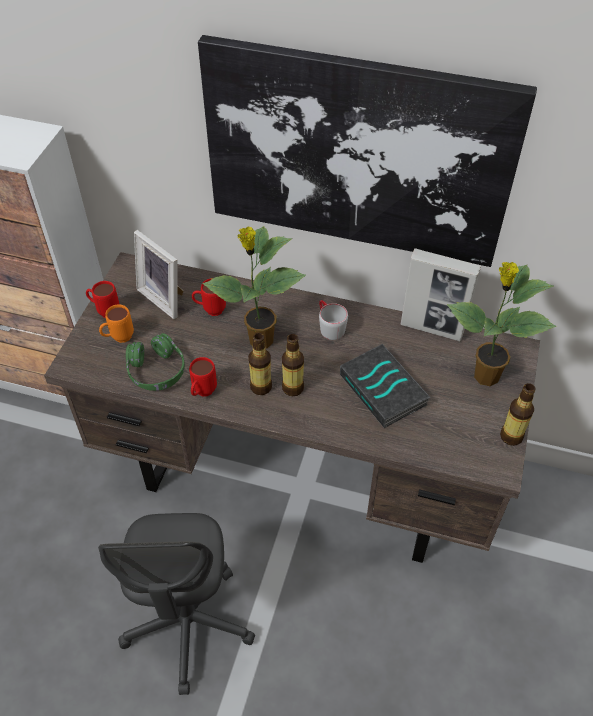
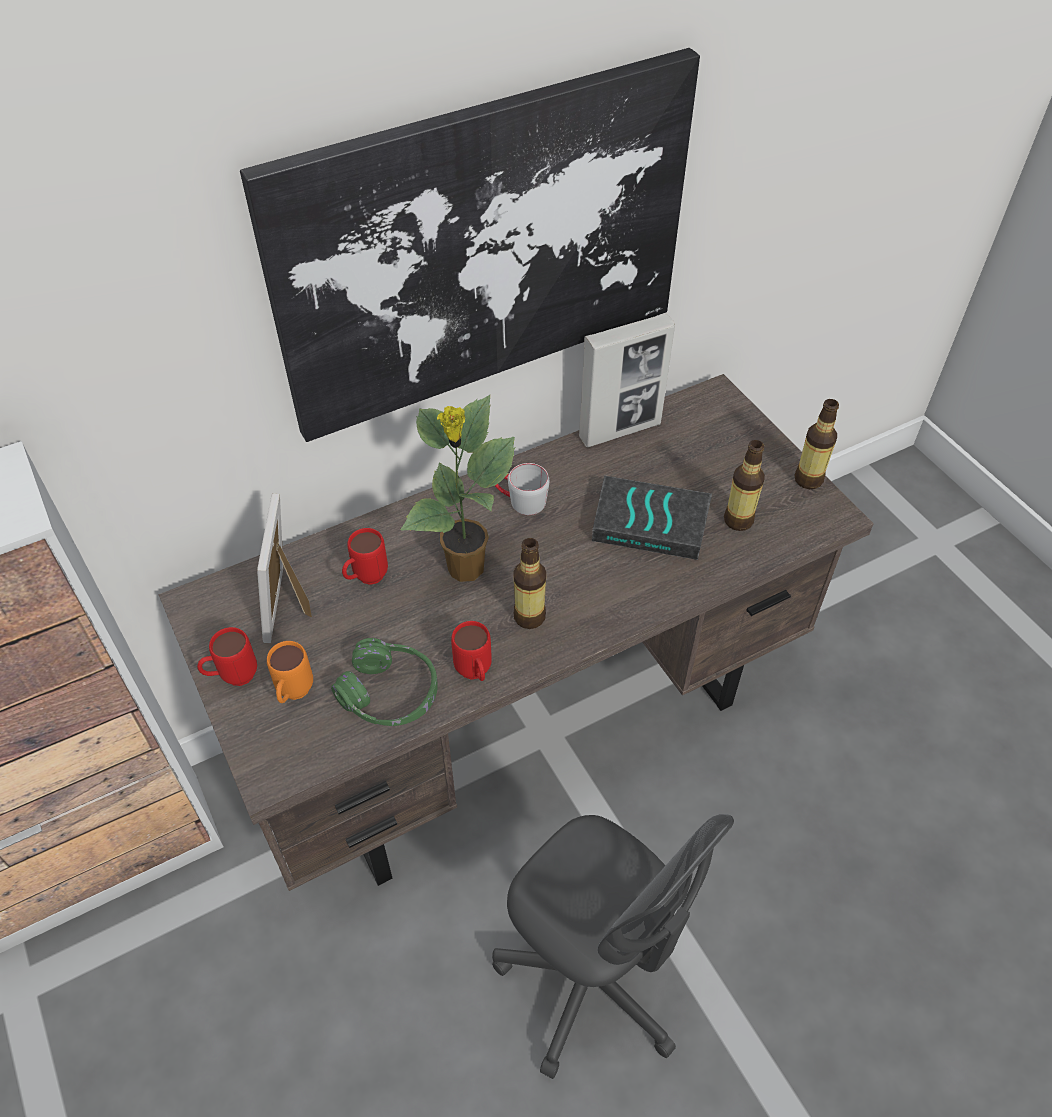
camera: 45 degrees left, 0 degrees up
picture frame [134,230,183,319] -> picture frame turned 90 degrees clockwise [257,494,312,644]
bottle [282,334,304,396] -> bottle moved to [724,440,765,531]
potted plant [447,262,556,386] -> none

